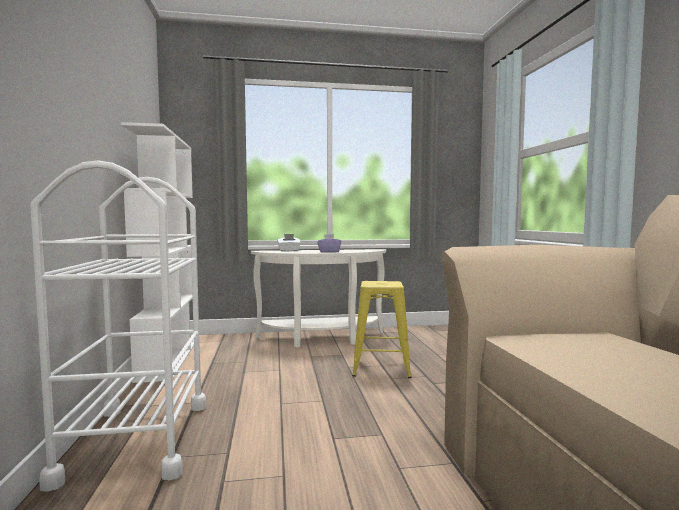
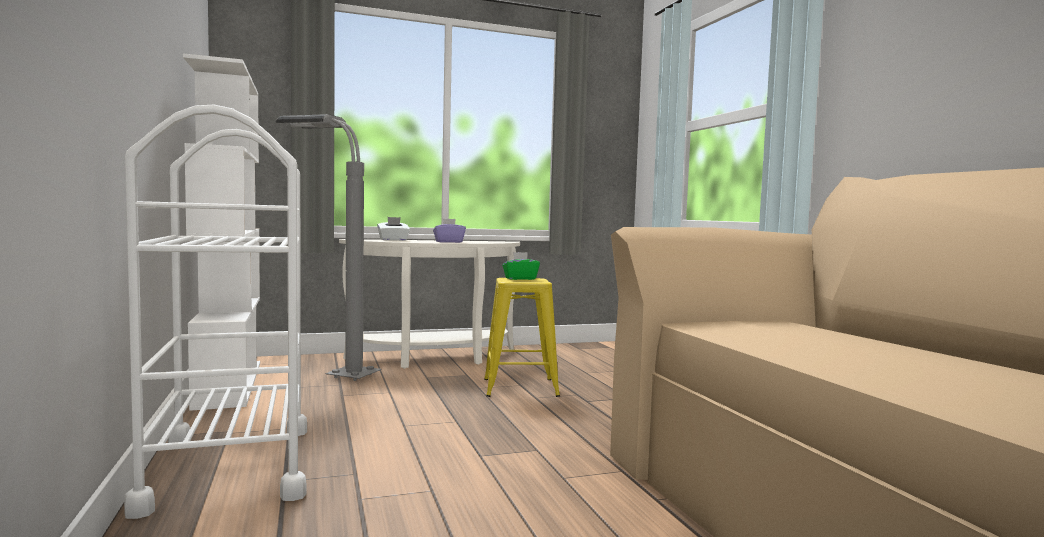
camera: 10 degrees left, 0 degrees up
none -> grey floor lamp [275,114,382,381]
none -> green tissue box [502,252,540,280]

